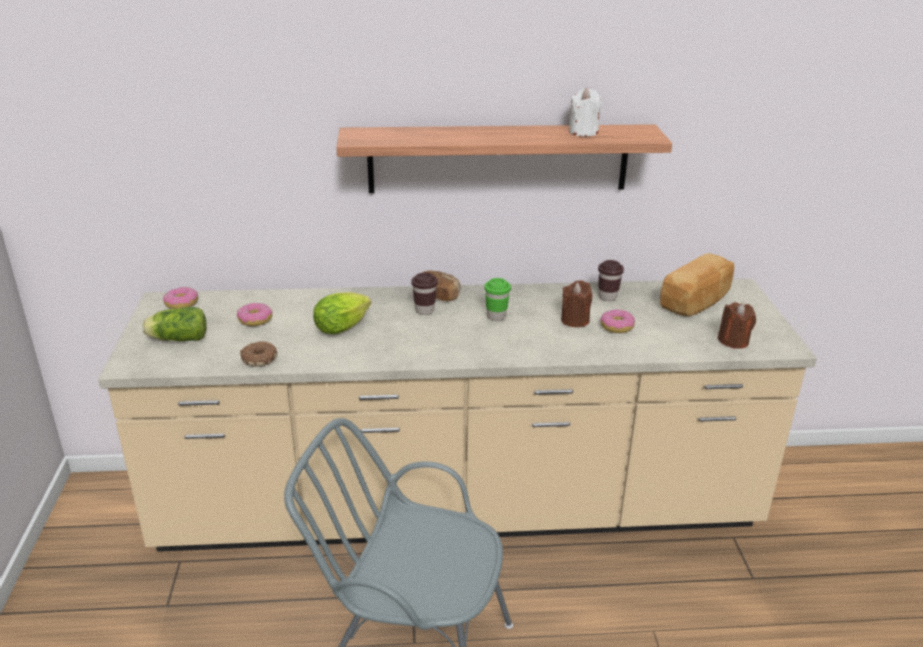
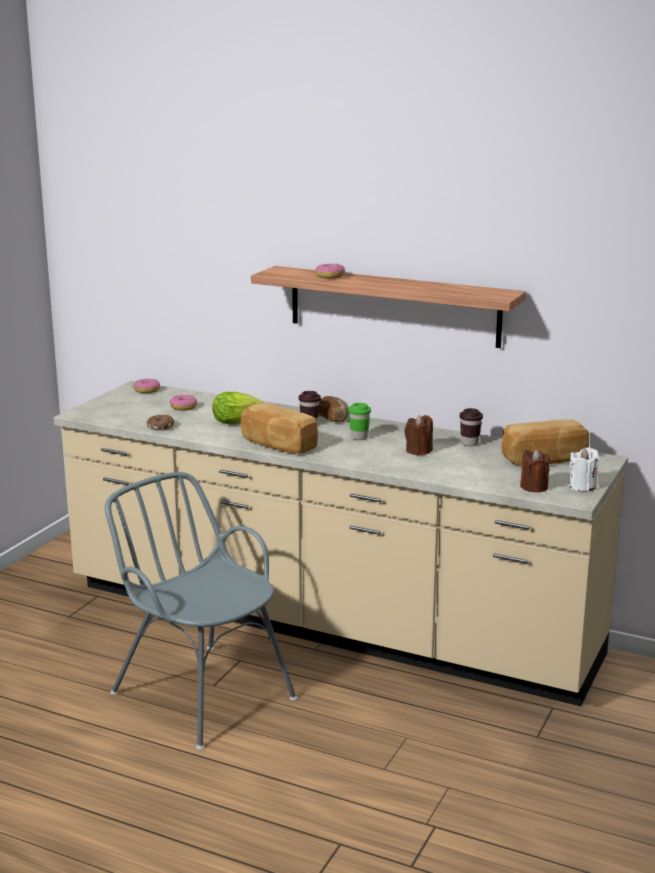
camera: 30 degrees right, 10 degrees down
lettuce [142,307,207,341] -> none
white candle [569,88,602,136] -> white candle moved to [569,448,599,492]
donut [600,309,635,333] -> donut moved to [315,263,345,278]
none -> bread [241,402,318,454]

